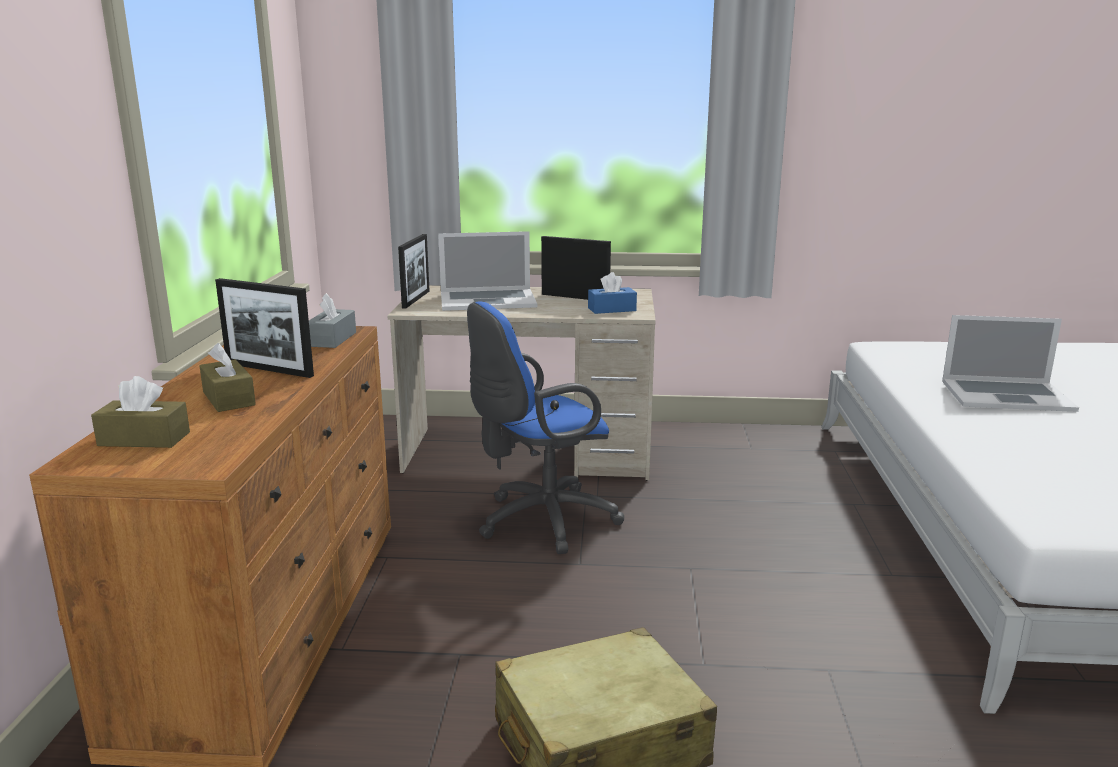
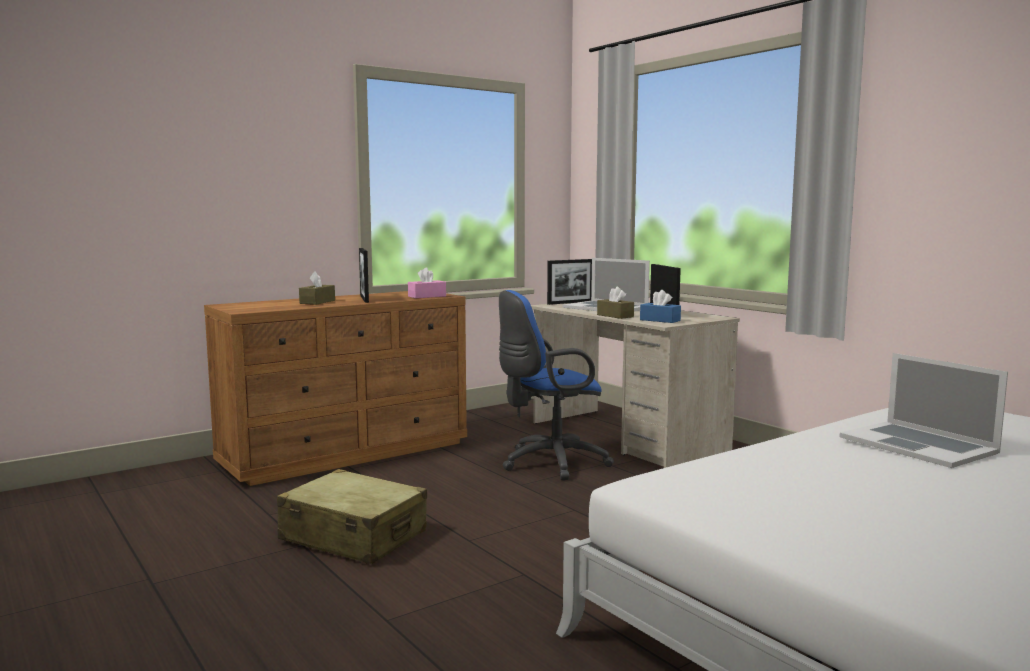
camera: 50 degrees right, 10 degrees down
brown tissue box [91,376,190,448] -> brown tissue box moved to [597,287,634,319]
grey tissue box [309,293,356,348] -> pink tissue box [408,267,446,298]
blue office chair [467,301,624,554] -> blue office chair turned 45 degrees counterclockwise [499,290,614,480]

